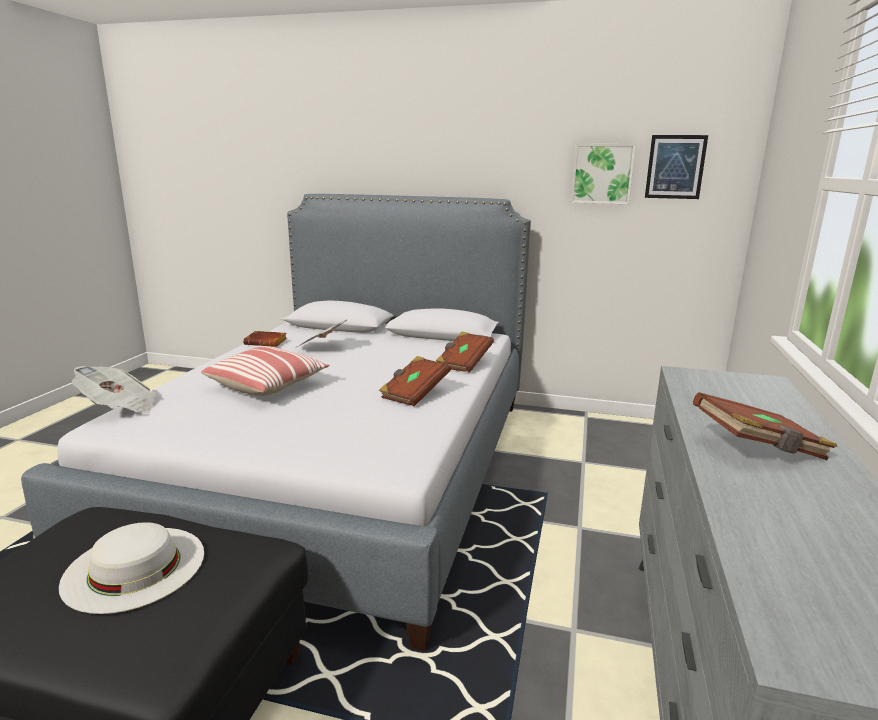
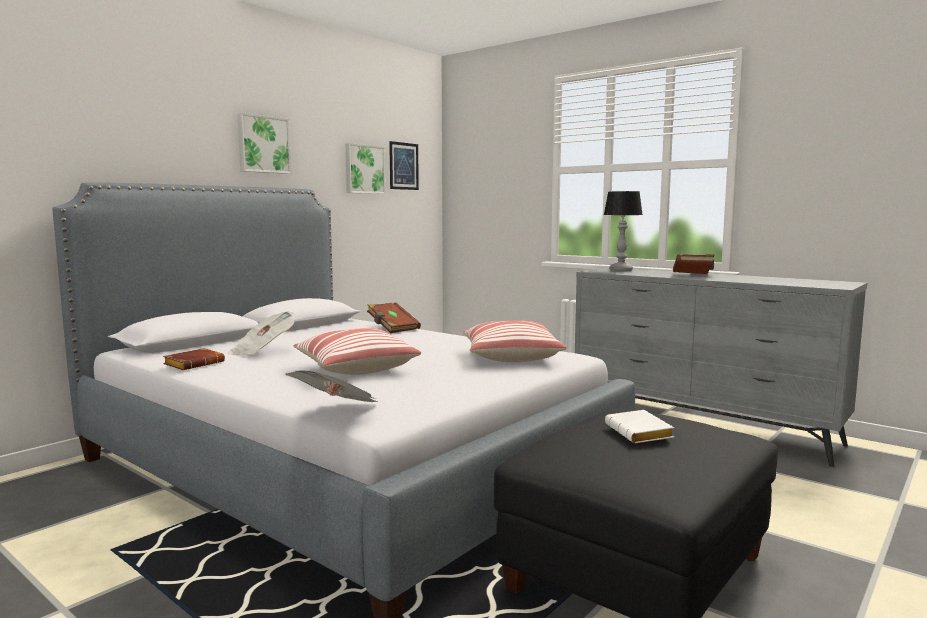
camera: 65 degrees left, 10 degrees down
white hat [59,522,204,614] -> white book [605,410,674,443]
brown book [379,356,451,406] -> none
none -> picture [237,113,291,174]
none -> pillow [463,321,567,362]
none -> table lamp [604,191,643,272]

